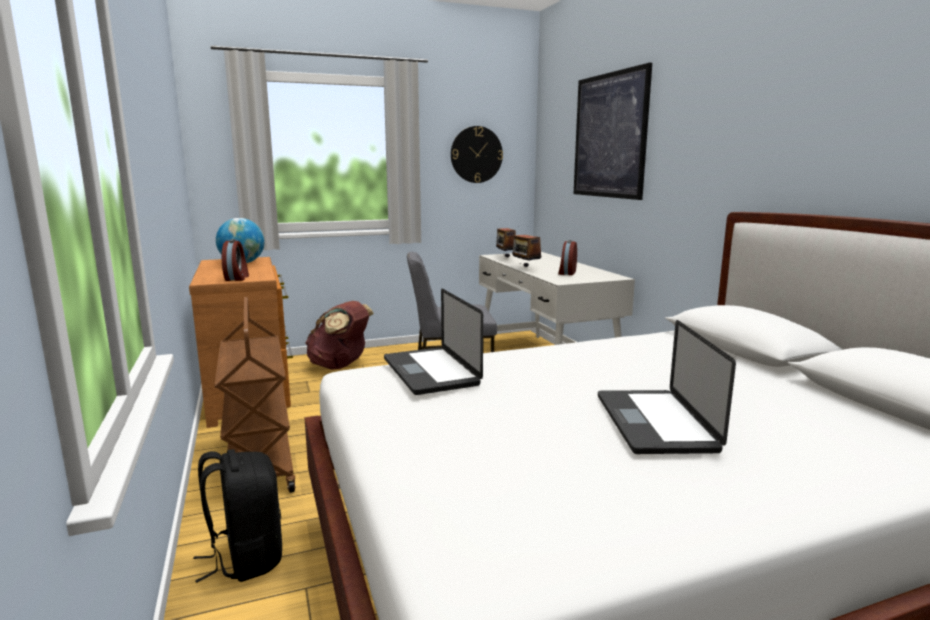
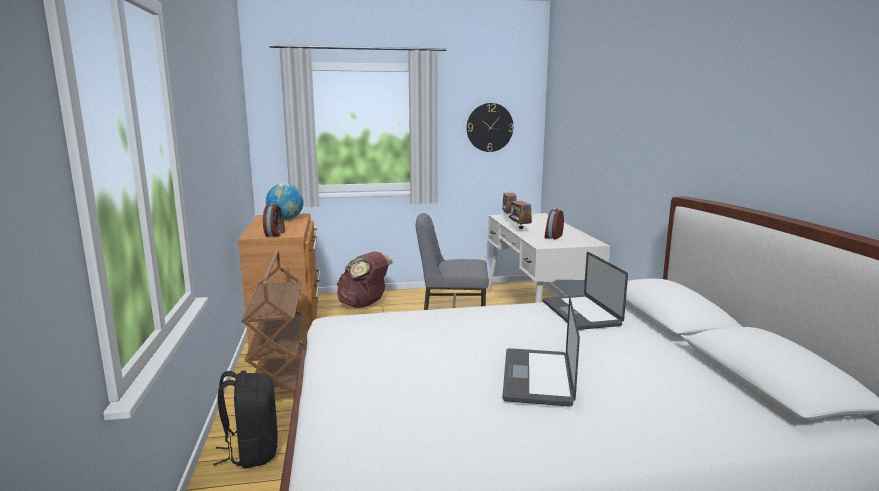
camera: 10 degrees right, 0 degrees up
laptop [384,289,483,395] -> laptop moved to [543,252,628,330]
picture [574,63,652,200] -> none

